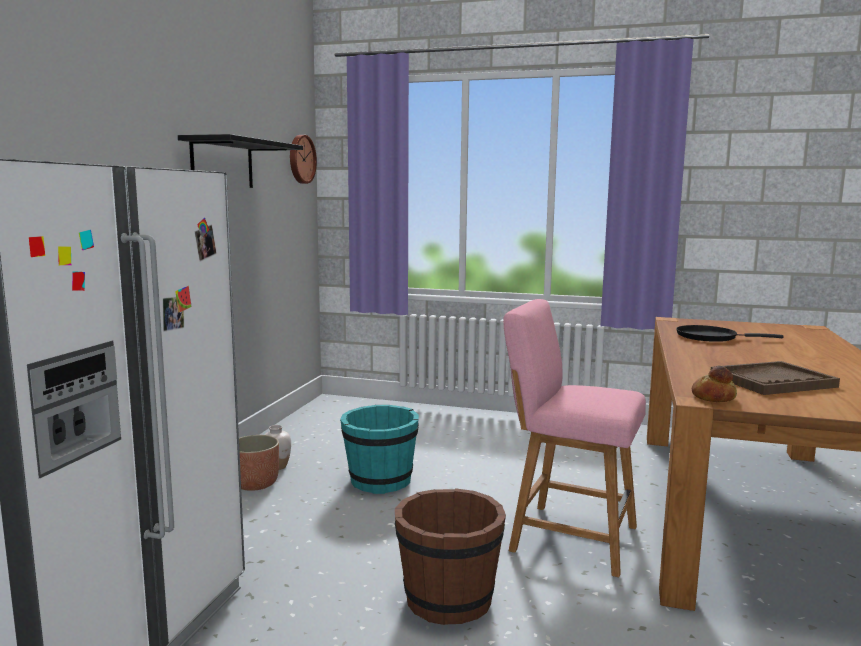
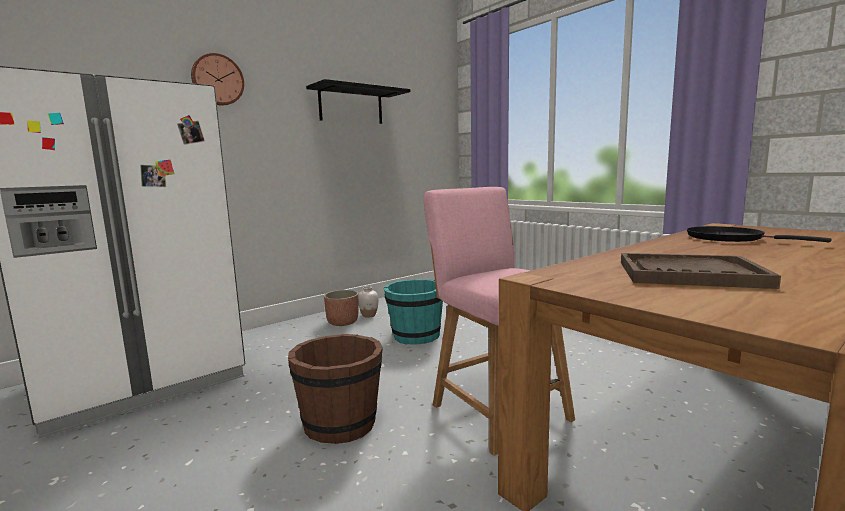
camera: 35 degrees right, 0 degrees up
wall clock [290,135,317,184] -> wall clock moved to [191,53,244,106]
bread [692,365,737,402] -> none

